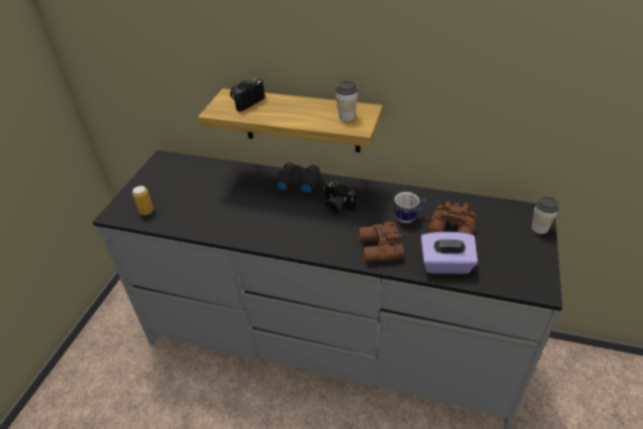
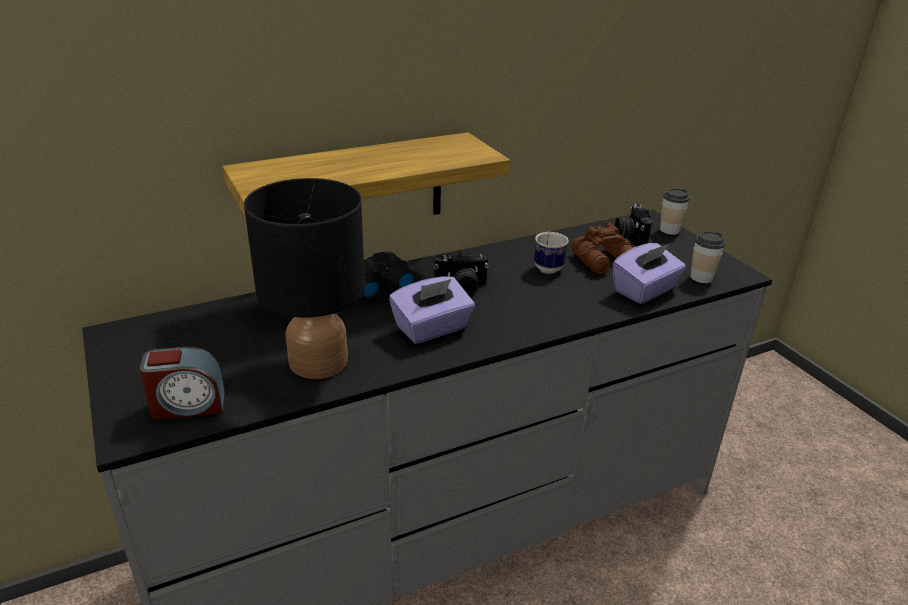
camera: 45 degrees left, 10 degrees down
can [132,186,154,215] -> alarm clock [139,347,225,420]
camera [230,78,265,112] -> camera moved to [615,203,652,245]
cup [335,81,358,121] -> cup moved to [690,232,725,283]
brown binoculars [358,222,404,263] -> none
none -> black table lamp [244,178,365,379]
none -> purple tissue box [389,276,475,344]

